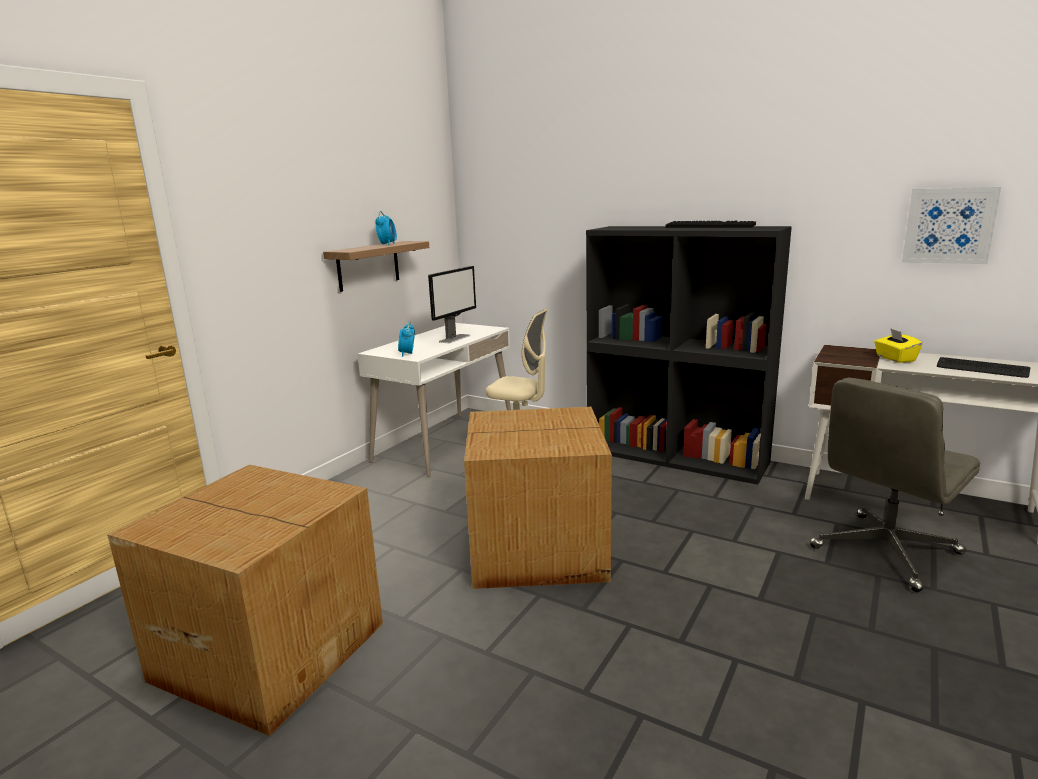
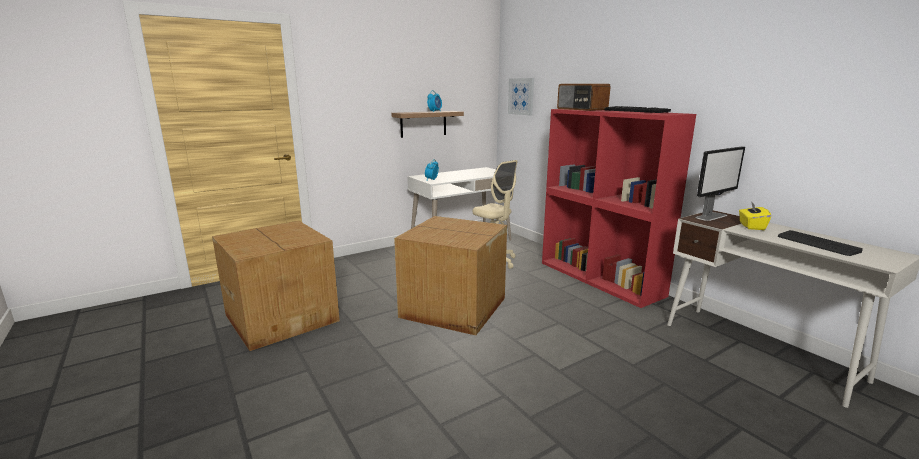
camera: 25 degrees right, 0 degrees up
monitor [428,266,476,343] -> monitor moved to [696,147,745,221]
black bookcase [586,226,792,485] -> red bookcase [542,109,696,308]
grey office chair [810,378,980,592] -> none
picture [902,187,1001,264] -> picture moved to [508,78,534,115]
none -> radio [557,84,611,111]

